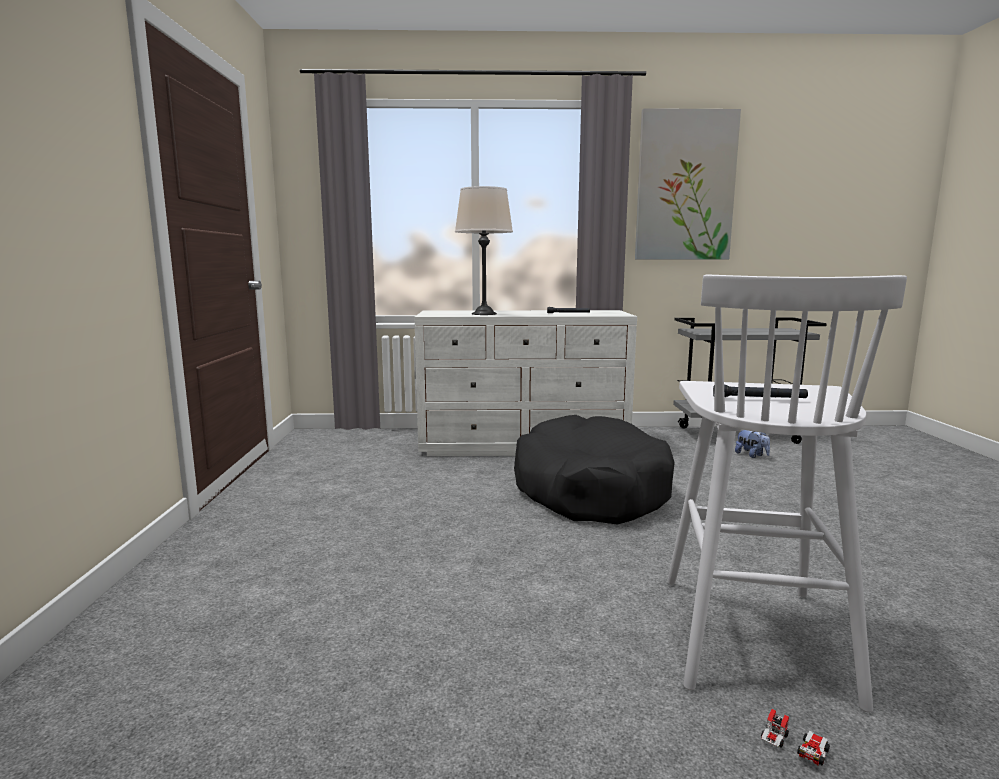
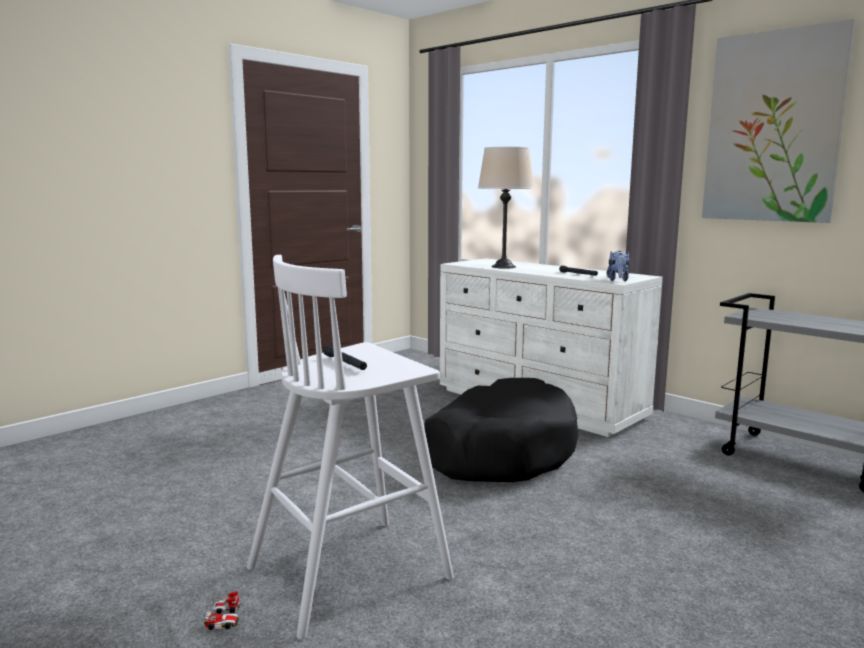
camera: 45 degrees right, 0 degrees up
plush toy [735,430,770,458] -> plush toy moved to [607,251,630,281]

